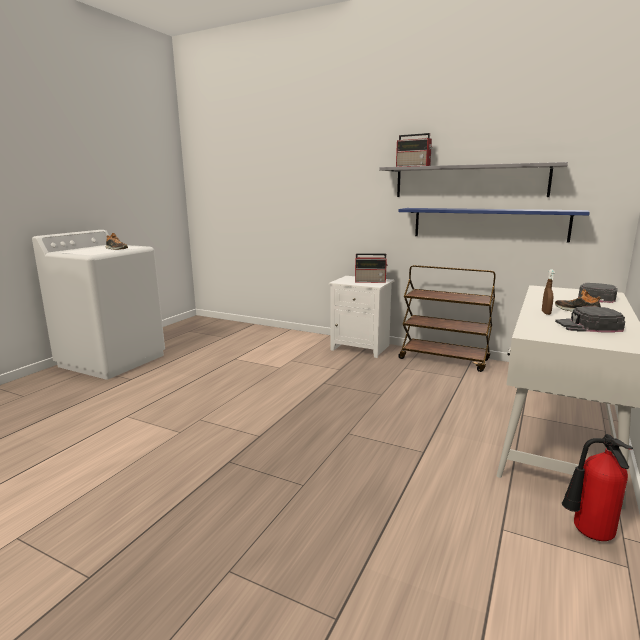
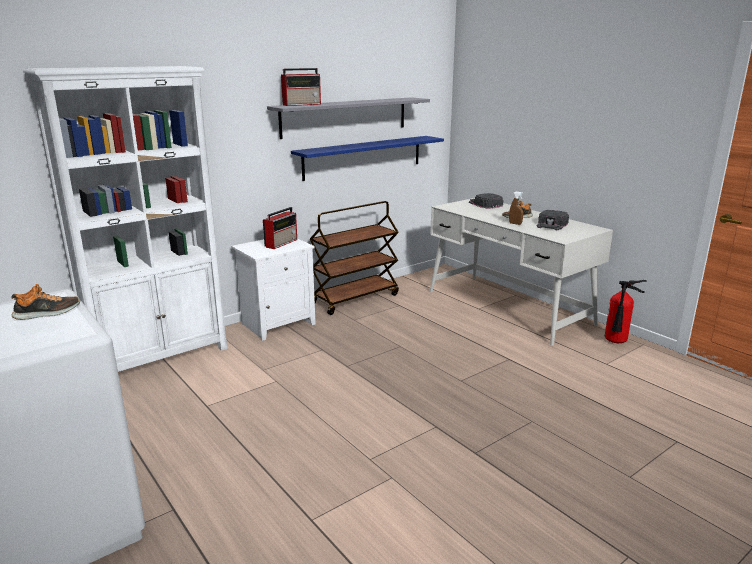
camera: 65 degrees left, 5 degrees up
none -> white bookcase [23,66,227,372]

